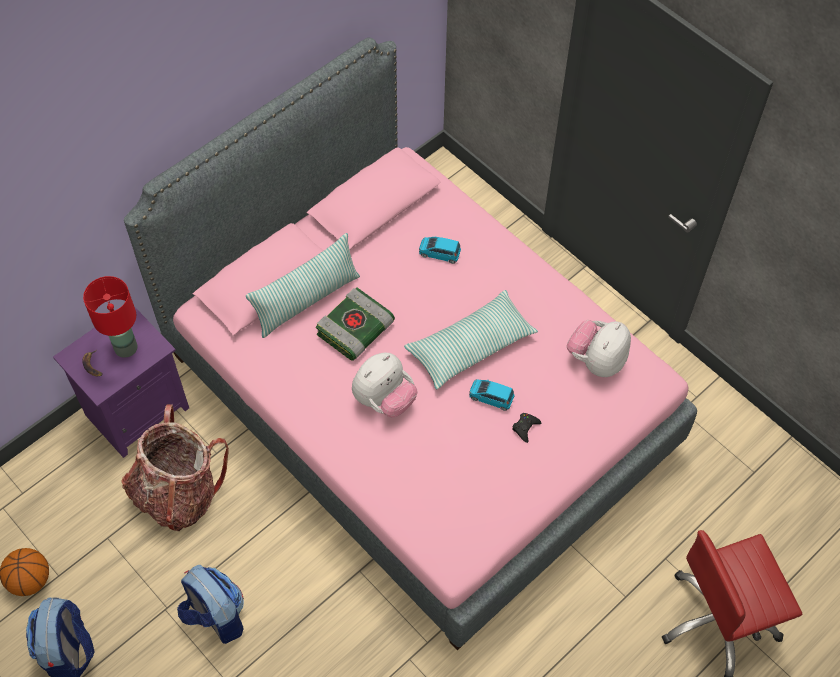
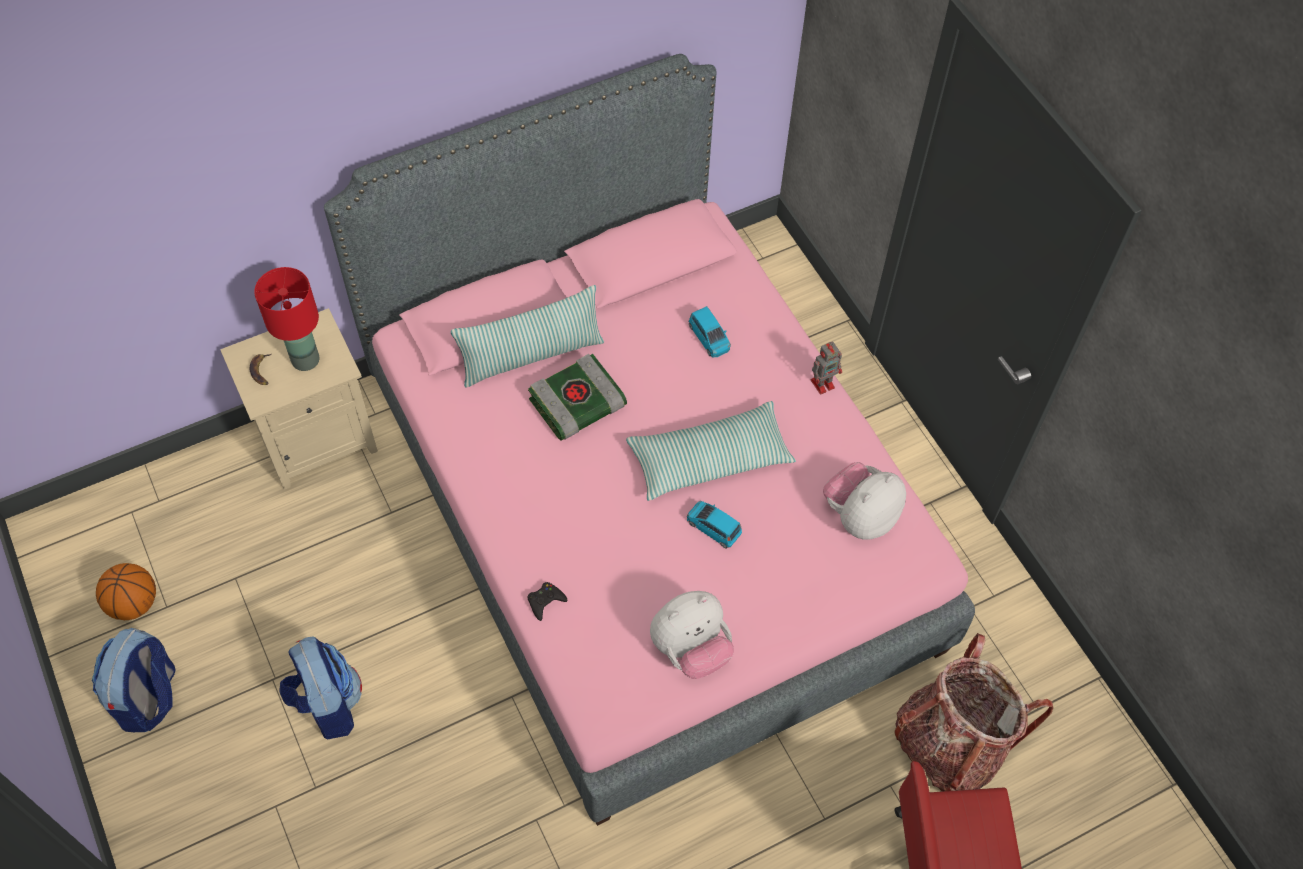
camera: 15 degrees right, 0 degrees up
purple nightstand [53,306,189,458] -> beige nightstand [220,308,378,490]
backpack [121,404,229,531] -> backpack moved to [895,633,1053,791]
plush toy [352,353,418,418] -> plush toy moved to [650,591,734,679]
blue toy car [419,236,461,264] -> blue toy car turned 150 degrees counterclockwise [689,306,731,357]
black game controller [512,413,541,443] -> black game controller moved to [527,582,567,621]
none -> toy robot [811,341,842,394]

